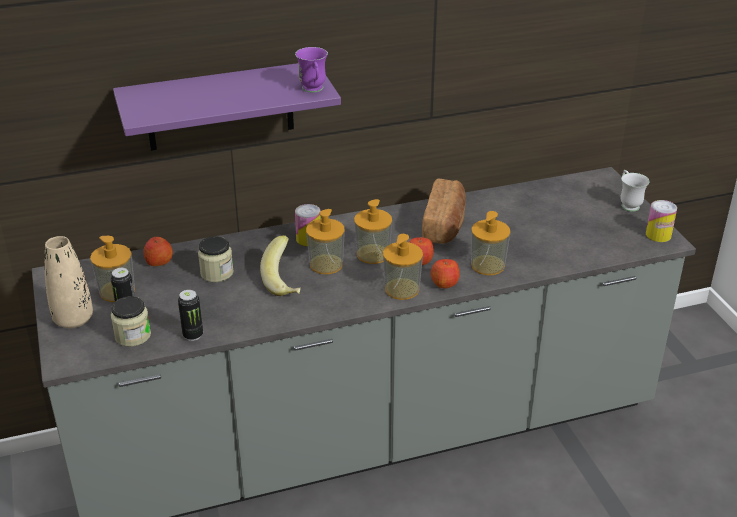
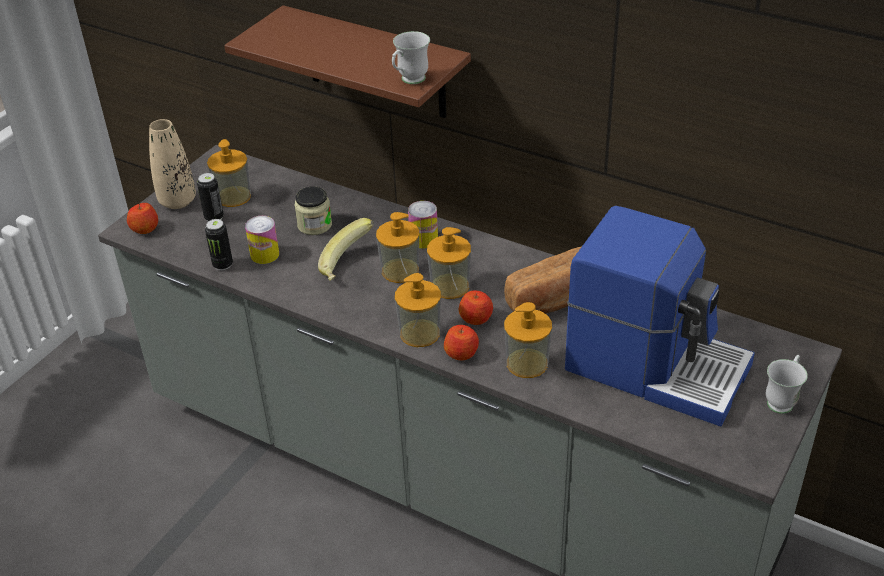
camera: 50 degrees right, 5 degrees up
jar [111,296,151,347] -> none
purple shelf [113,63,341,151] -> brown shelf [224,5,471,118]
apple [143,237,173,266] -> apple moved to [127,203,158,234]
purple mug [295,47,328,92] -> white mug [392,31,430,84]
can [646,200,677,242] -> can moved to [245,216,279,264]
none -> coffee machine [565,206,755,427]

